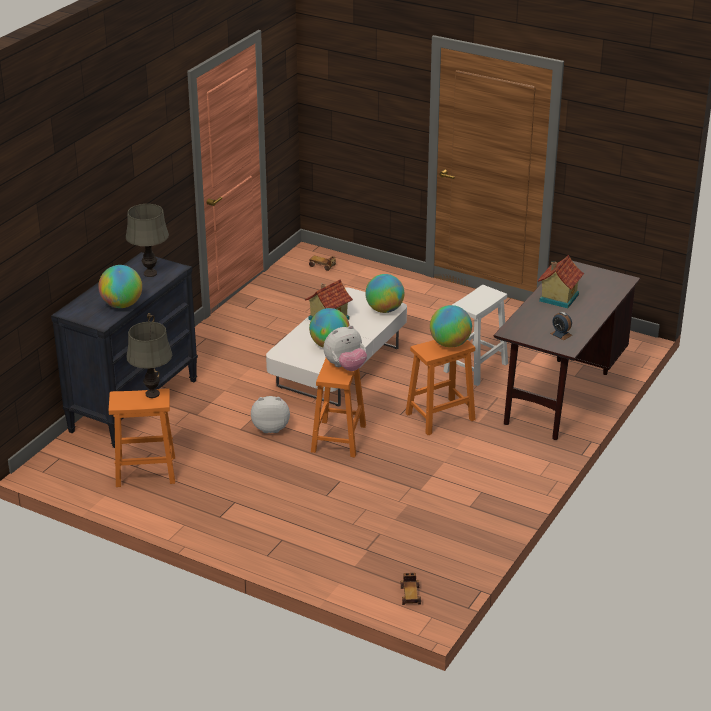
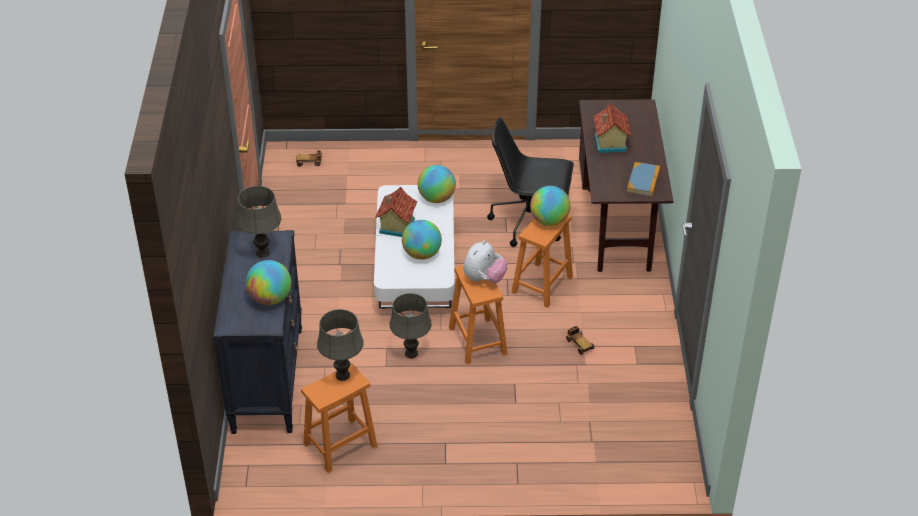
camera: 30 degrees left, 10 degrees up
plush toy [251,396,290,433] -> grey table lamp [389,293,432,358]
toy car [401,573,421,605] -> toy car moved to [566,326,594,355]
white stool [444,285,508,386] -> black office chair [487,117,574,247]
alarm clock [550,312,572,340] -> book [627,162,660,196]

